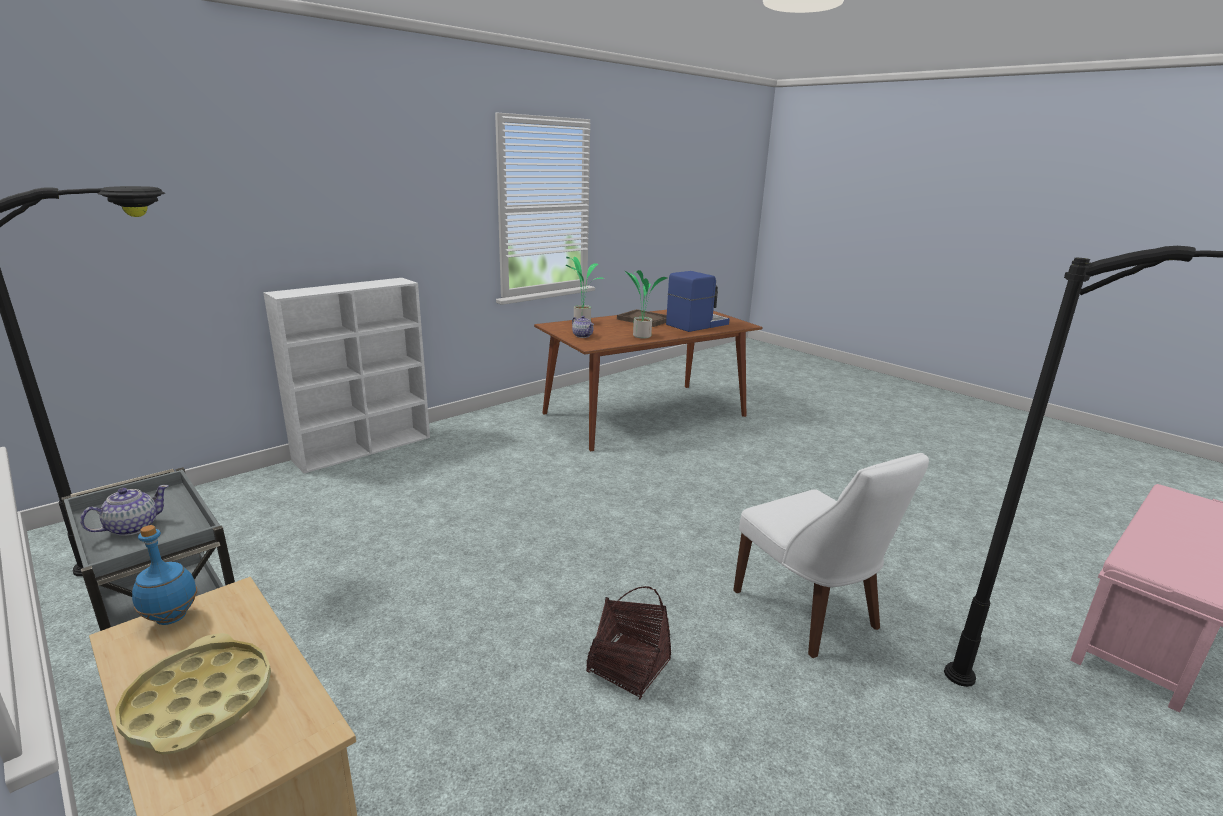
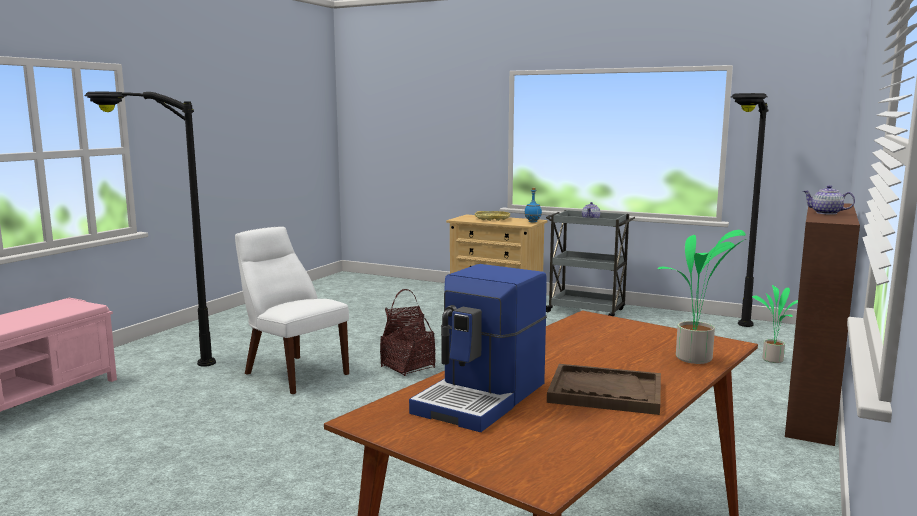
camera: 160 degrees right, 10 degrees down
white bookcase [263,278,430,473] -> brown bookcase [785,203,860,446]
teapot [572,316,594,338] -> teapot moved to [803,185,855,215]
potted plant [625,270,668,339] -> potted plant moved to [752,285,798,363]
none -> basket [380,310,435,376]

